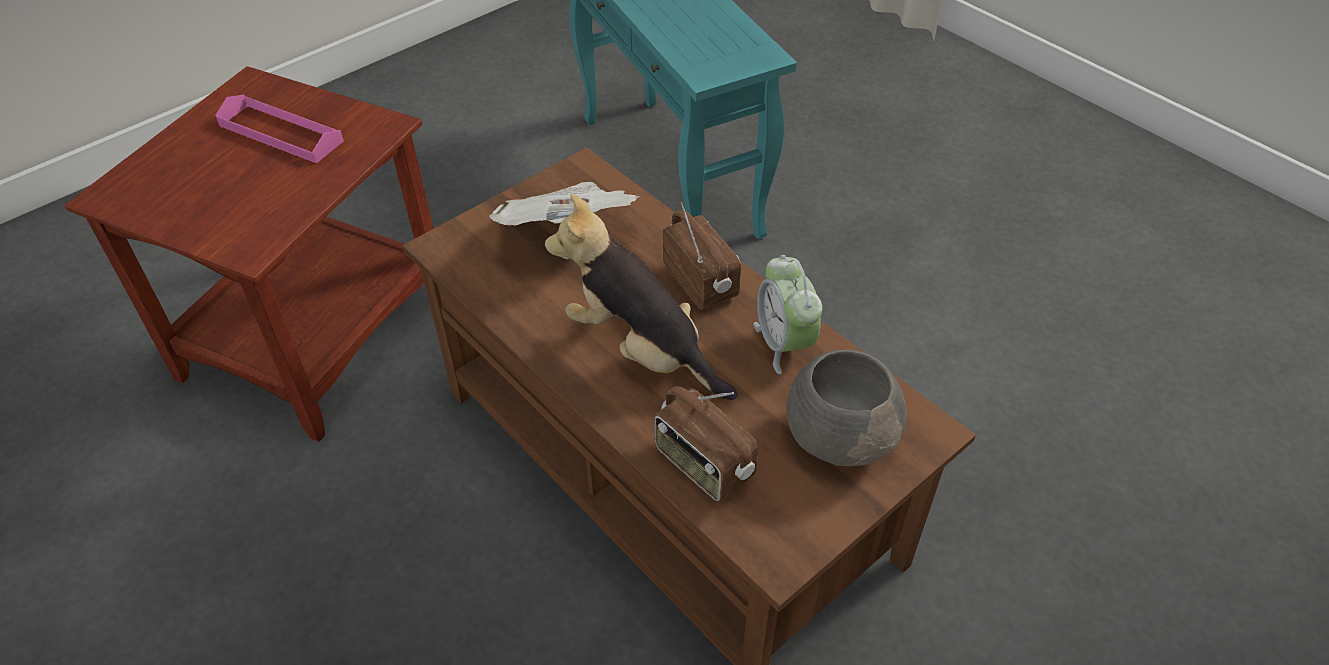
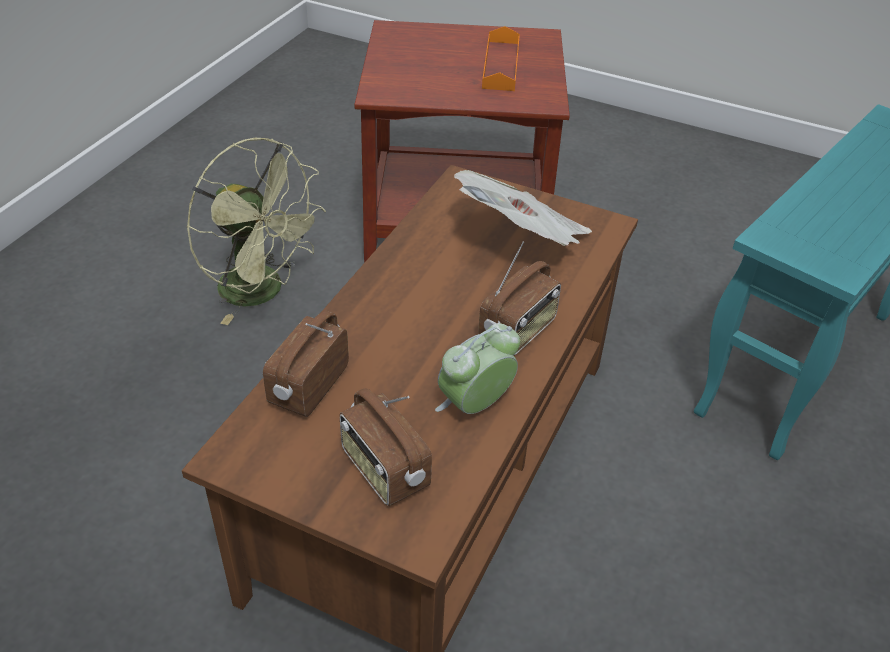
camera: 65 degrees right, 5 degrees down
pink tray [215,95,344,163] -> orange tray [482,26,520,91]
plush toy [545,194,738,400] -> none
grey bowl [786,350,907,466] -> radio [340,388,432,506]
none -> green fan [187,138,326,325]

